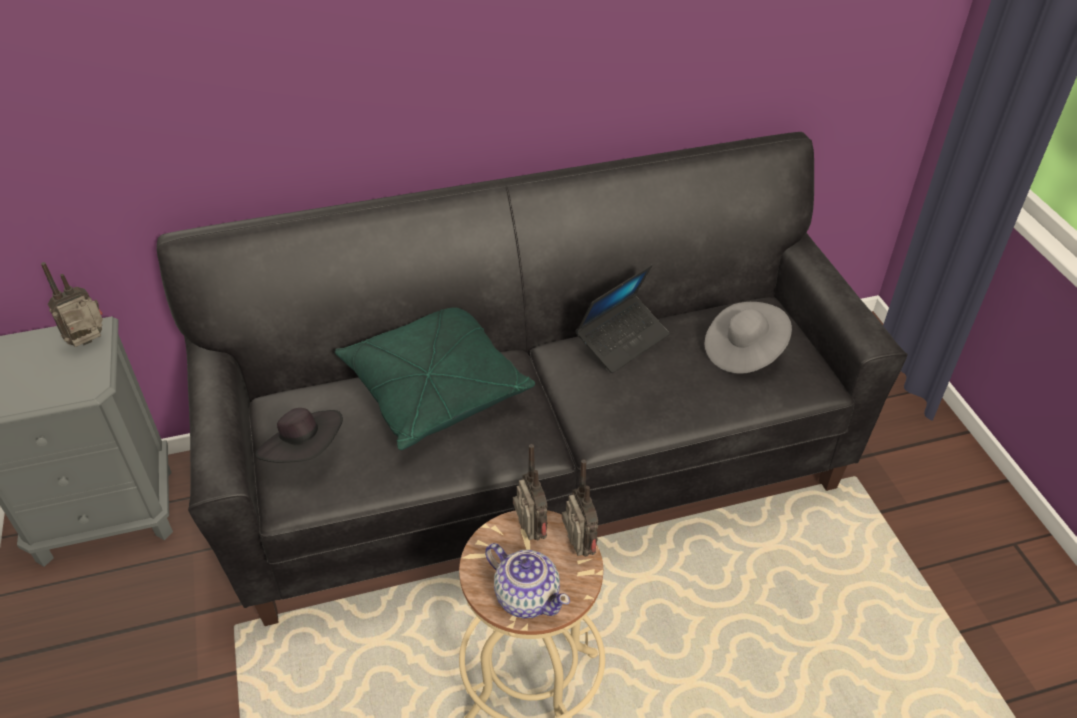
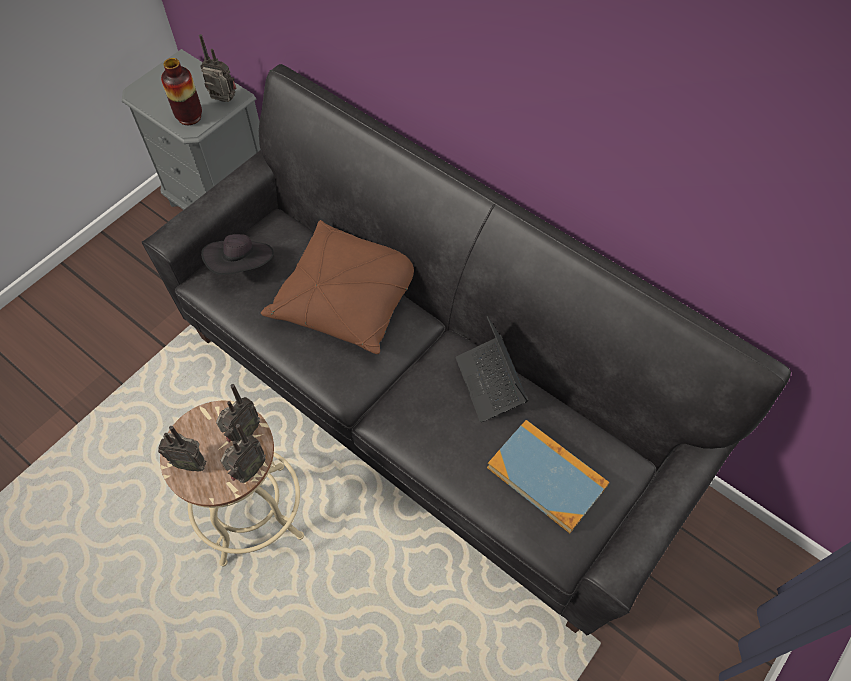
camera: 55 degrees right, 15 degrees up
green pillow [335,307,535,450] -> brown pillow [261,220,414,354]
teapot [485,543,570,618] -> radio [158,426,206,471]
laptop [575,265,670,373] -> laptop turned 60 degrees clockwise [456,316,529,422]
grey hat [705,302,792,374] -> book [487,420,610,533]
none -> vase [161,58,202,125]

